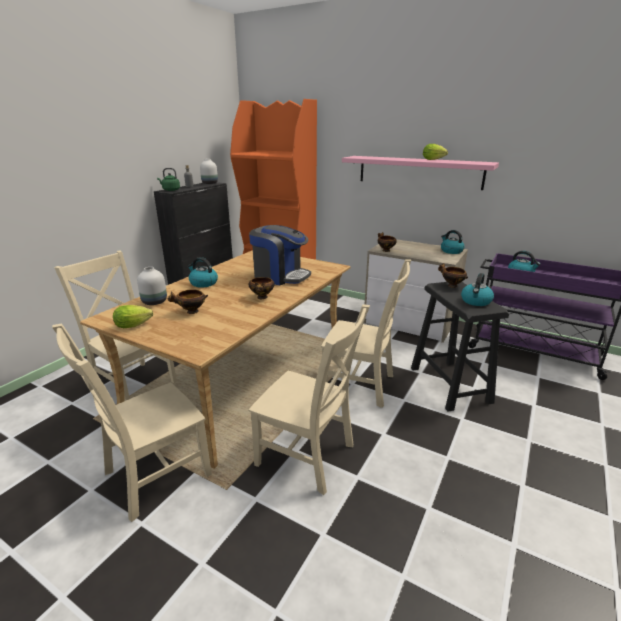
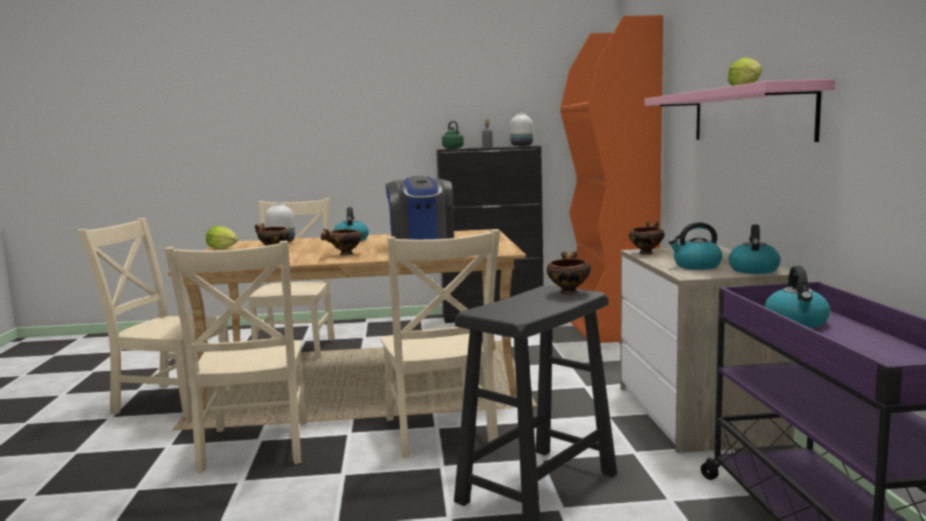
camera: 55 degrees right, 15 degrees down
kettle [461,273,494,306] -> kettle moved to [669,222,723,270]

